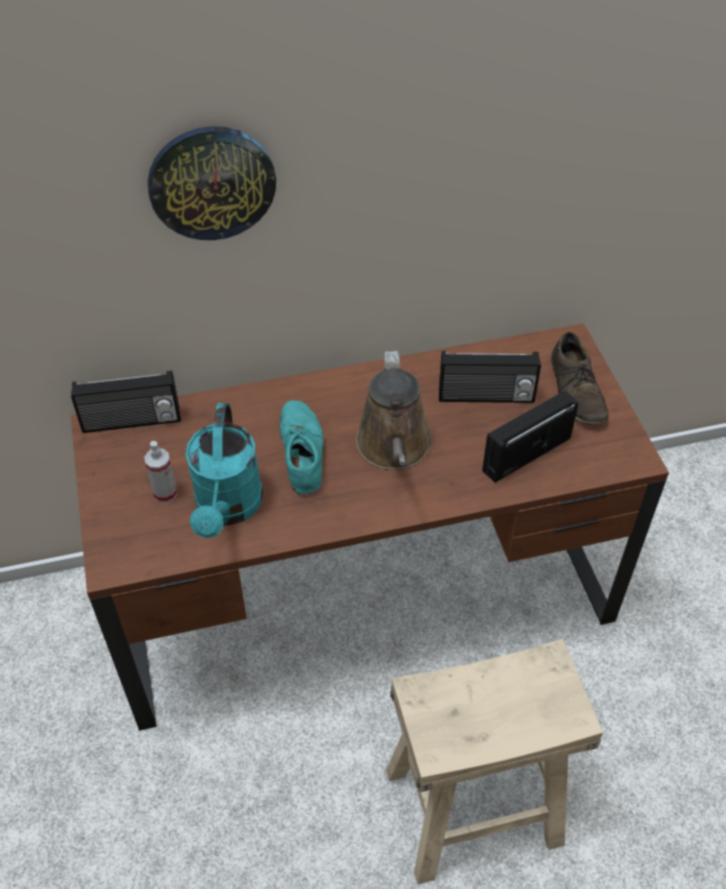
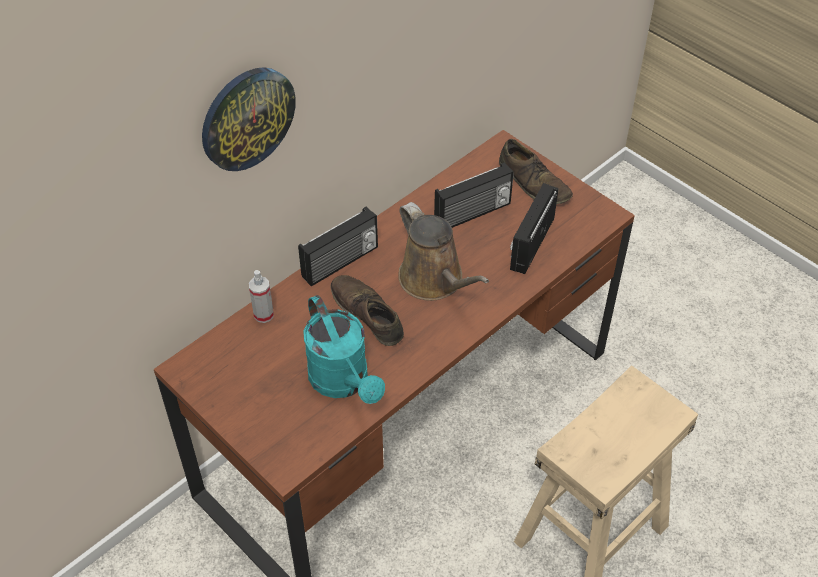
camera: 30 degrees left, 0 degrees up
radio [71,371,181,433] -> radio moved to [298,207,378,286]
spray bottle [145,441,177,503] -> spray bottle moved to [249,270,274,323]
turquoise shoe [279,400,324,494] -> brown shoe [331,275,404,346]

